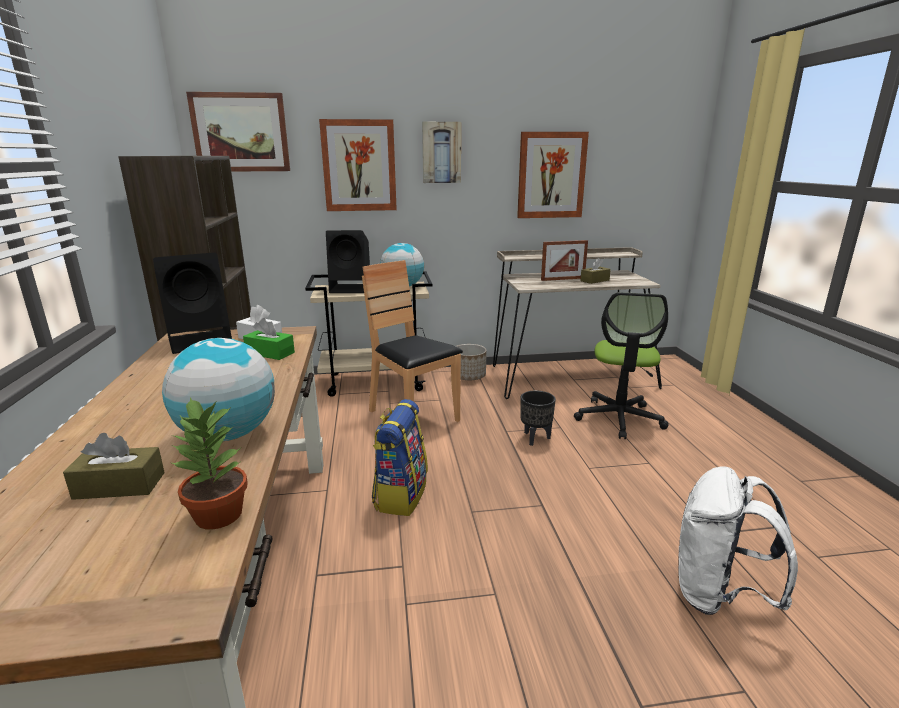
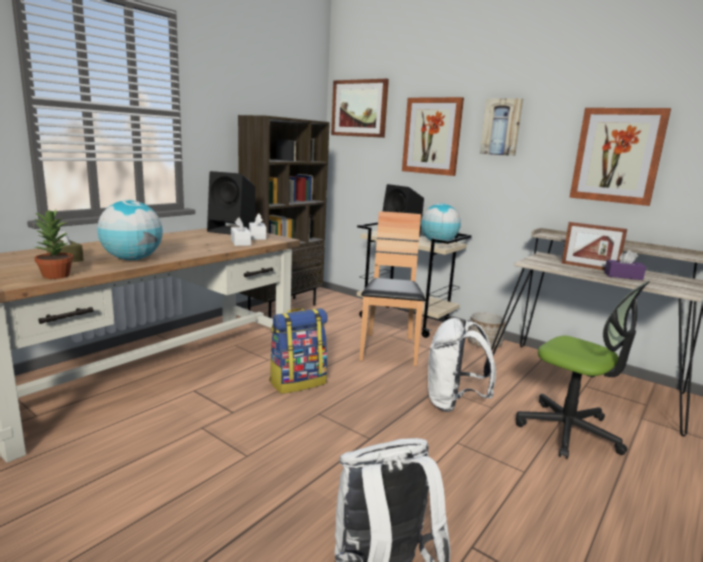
camera: 45 degrees right, 5 degrees down
green tissue box [243,318,295,360] -> white tissue box [231,217,251,246]
black planter [521,391,556,446] -> white backpack [428,318,496,412]
office chair [574,292,669,439] -> office chair turned 105 degrees counterclockwise [516,281,650,459]
brown tissue box [580,258,611,284] -> purple tissue box [604,250,646,280]

